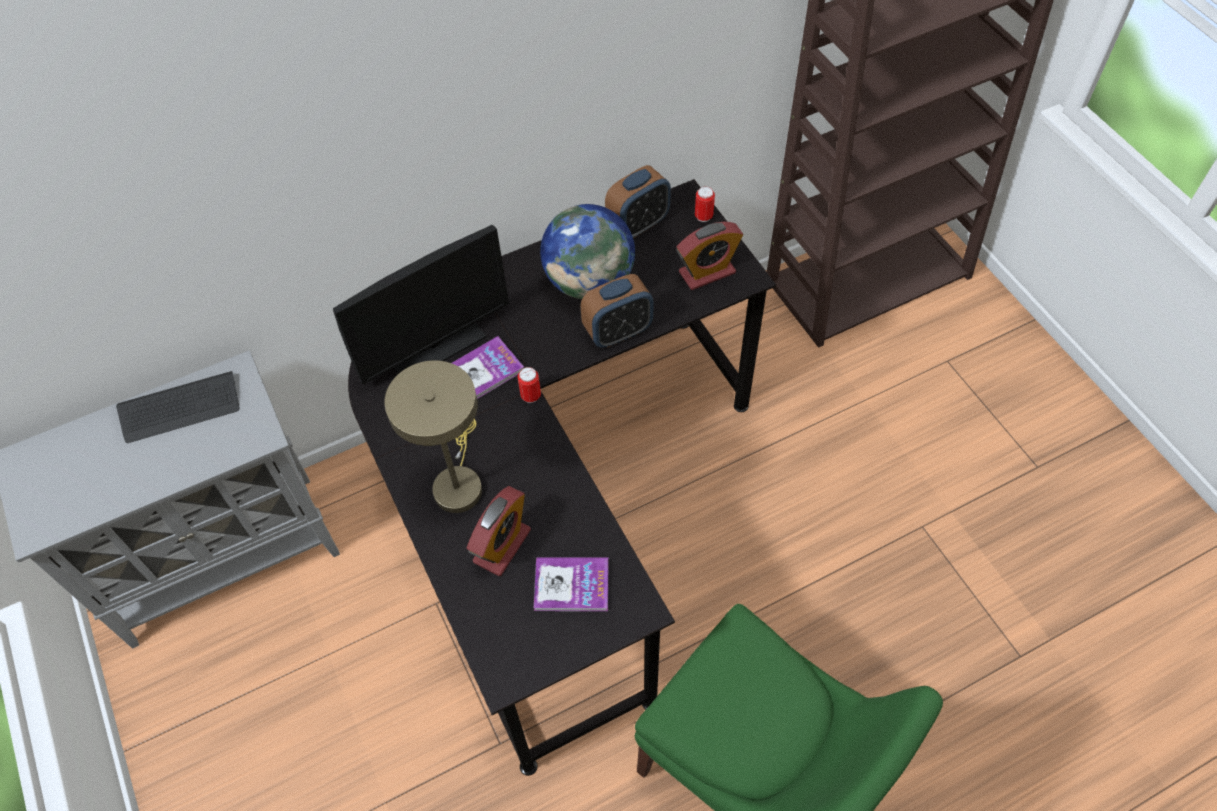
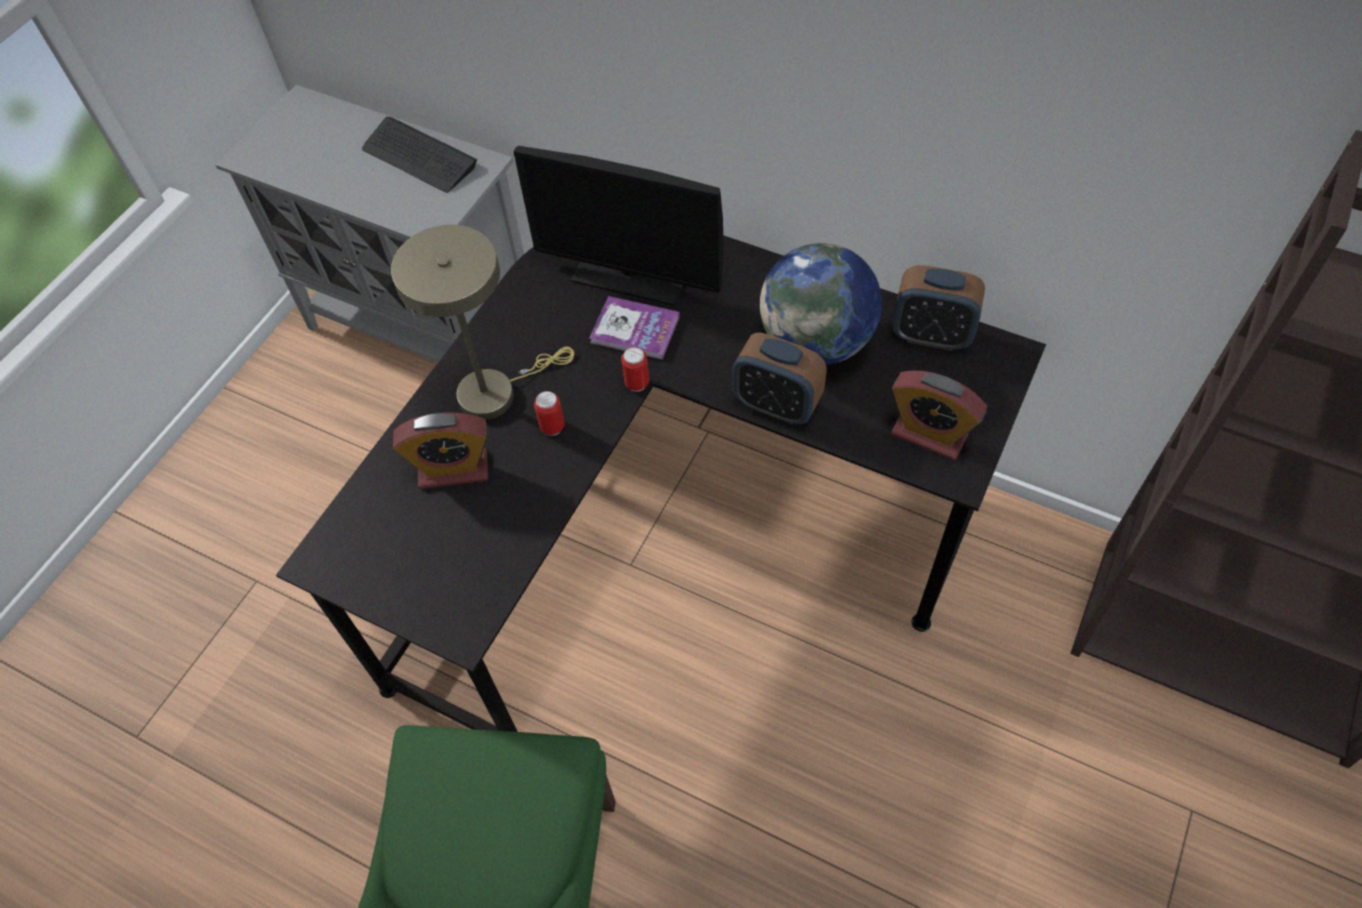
camera: 55 degrees right, 0 degrees up
book [534,557,609,611] -> none
can [695,186,715,222] -> can moved to [534,391,565,436]

